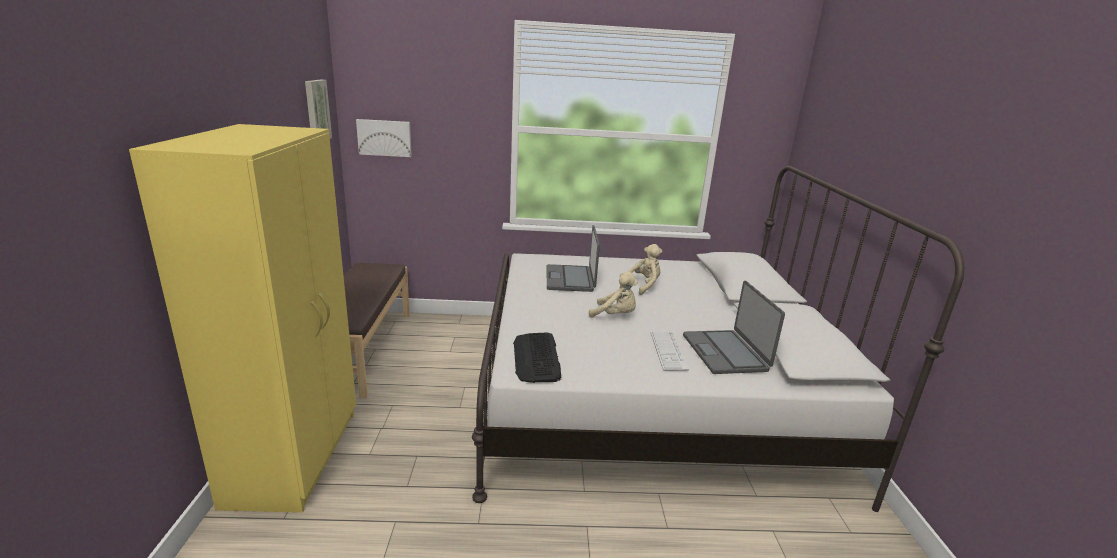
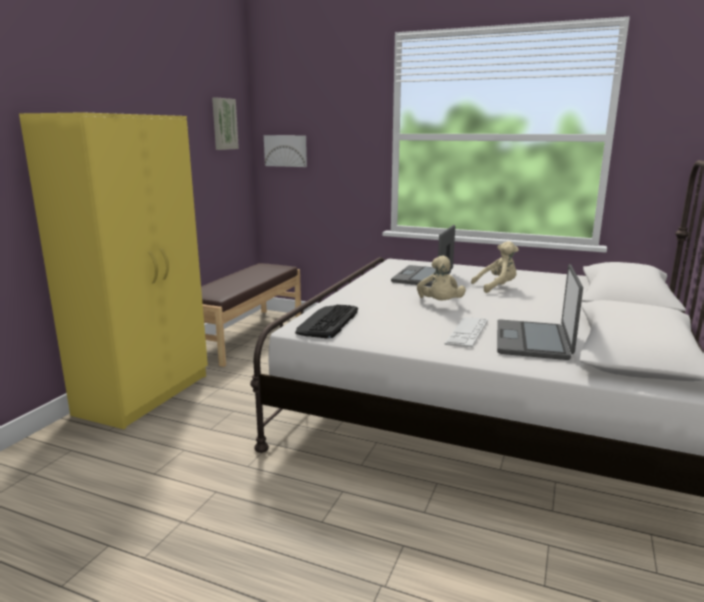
camera: 25 degrees right, 5 degrees down
beige plush toy [589,272,638,318] -> beige plush toy turned 45 degrees clockwise [417,256,466,300]

